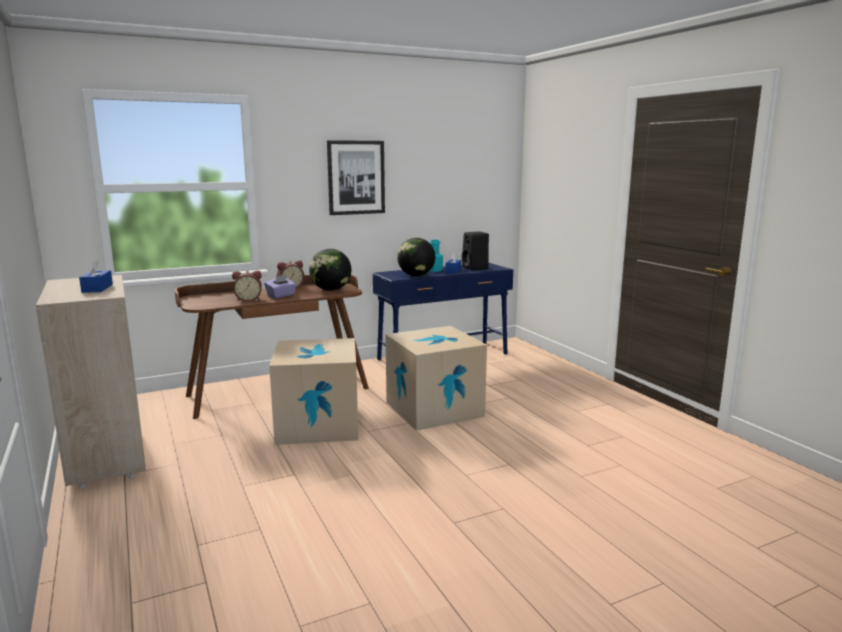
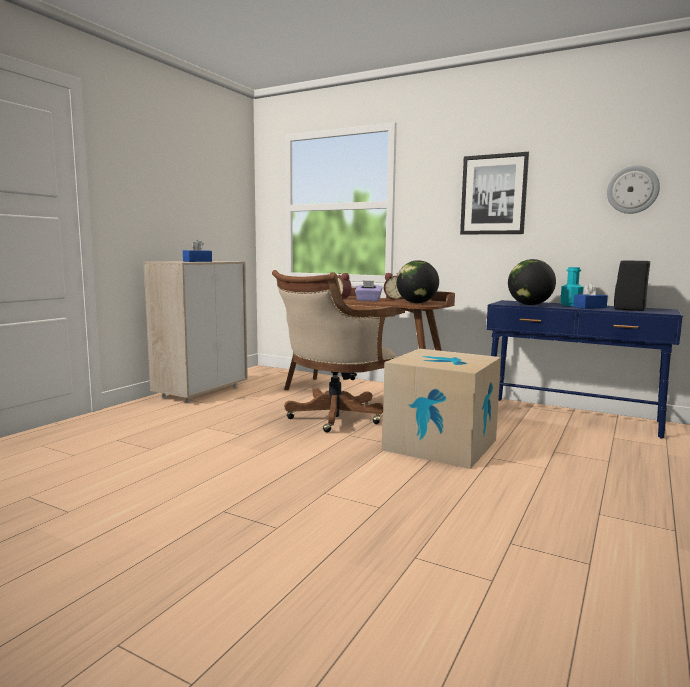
camera: 55 degrees right, 5 degrees down
cardboard box [269,338,358,445] -> office chair [272,270,397,432]
none -> wall clock [607,165,660,214]

